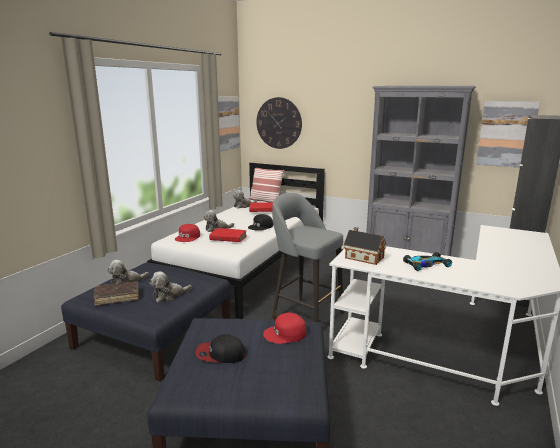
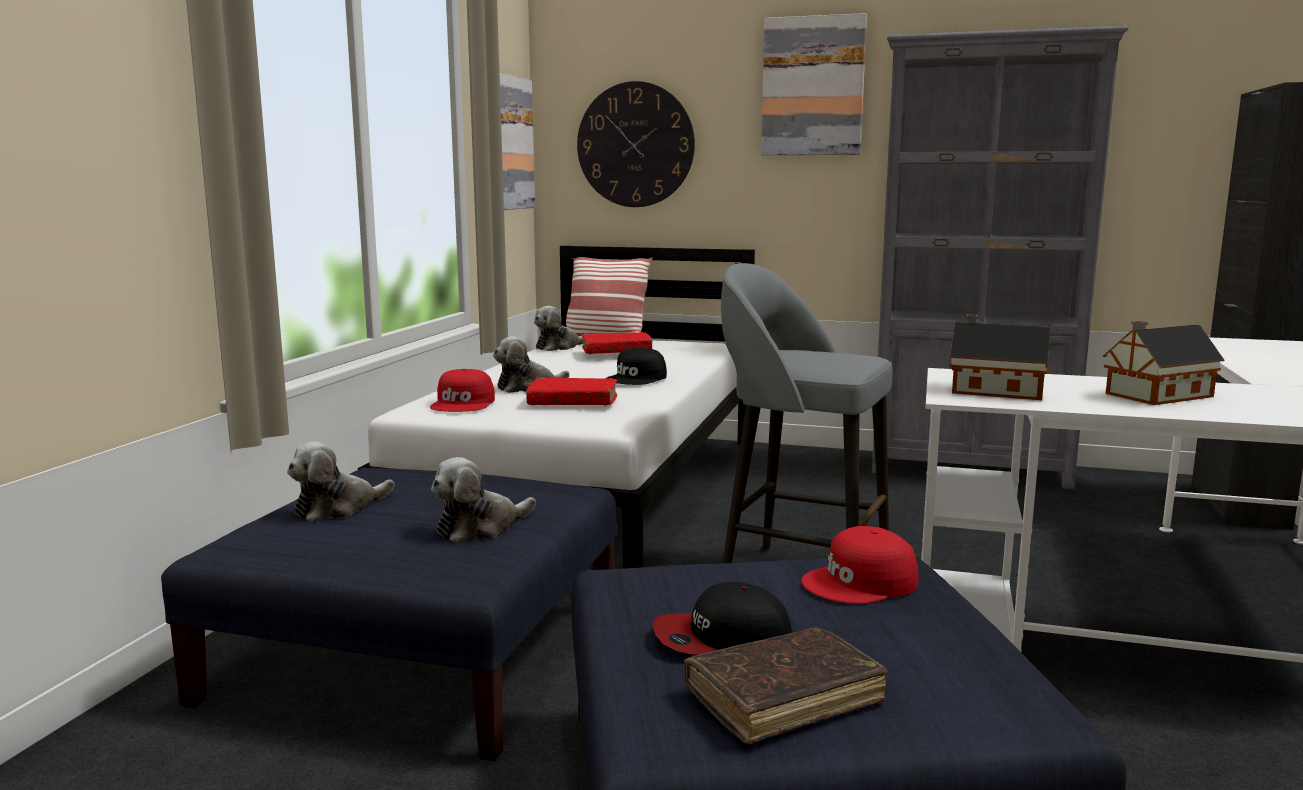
camera: 10 degrees left, 5 degrees down
brown book [93,282,139,306] -> brown book moved to [684,628,888,744]
toy car [403,252,452,271] -> toy house [1103,321,1224,405]
picture [476,101,540,168] -> picture moved to [761,13,867,155]

